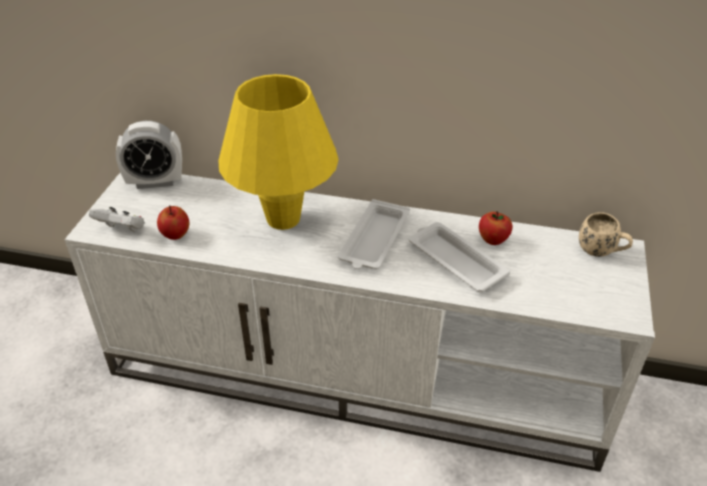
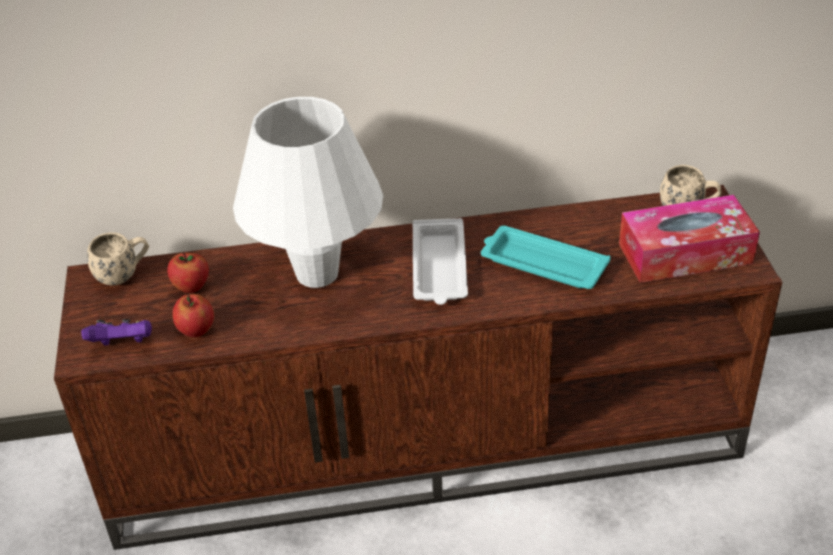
camera: 20 degrees left, 0 degrees up
white tv stand [64,173,655,472] -> brown tv stand [54,185,782,550]
white game controller [89,207,145,232] -> purple game controller [81,319,152,346]
alarm clock [116,121,182,189] -> beige mug [87,232,149,285]
yellow table lamp [218,74,339,230] -> white table lamp [233,97,383,288]
white tray [409,222,510,292] -> turquoise tray [481,226,611,289]
apple [479,211,512,245] -> apple moved to [167,252,209,293]
none -> tissue box [619,195,760,283]

